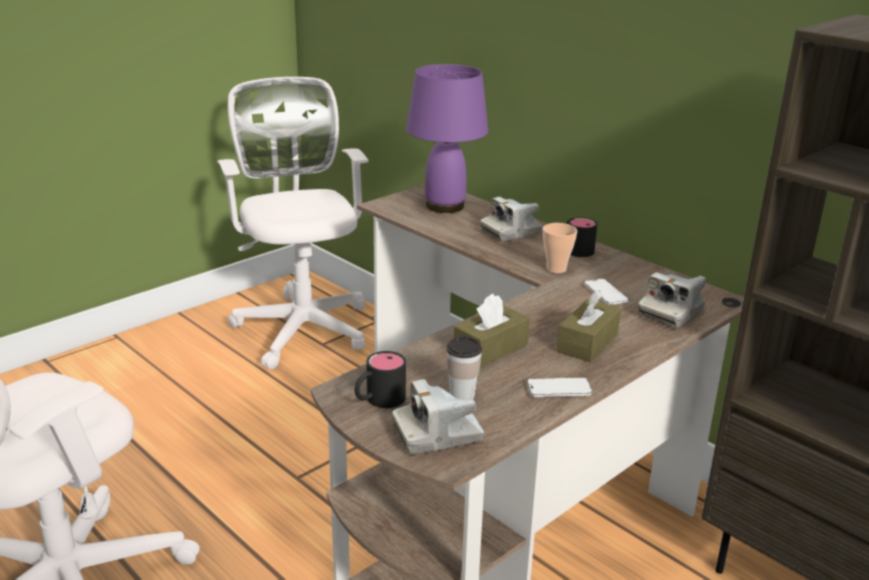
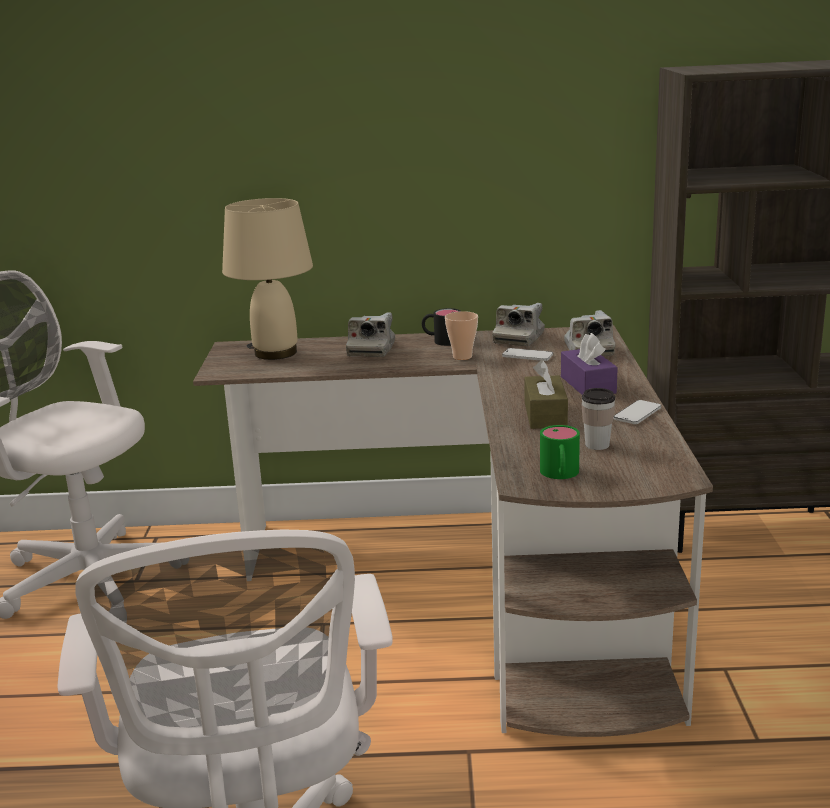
camera: 45 degrees left, 5 degrees down
black mug [355,351,406,408] -> green mug [540,425,580,479]
camera [392,379,484,454] -> camera moved to [492,303,545,346]
purple table lamp [406,64,488,213] -> beige table lamp [222,198,313,360]
brown tissue box [557,290,621,362] -> purple tissue box [561,333,618,395]

